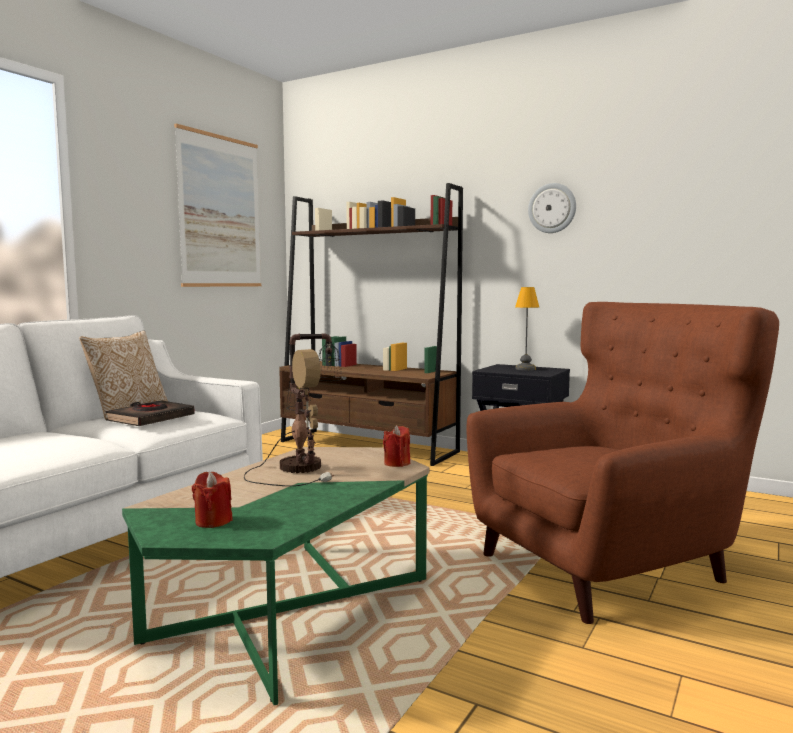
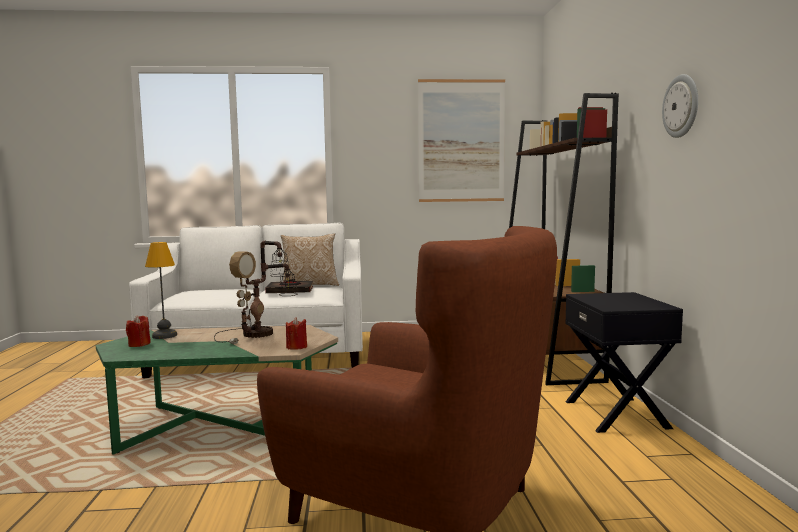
camera: 55 degrees right, 0 degrees up
table lamp [515,287,539,370] -> table lamp moved to [145,242,177,339]

